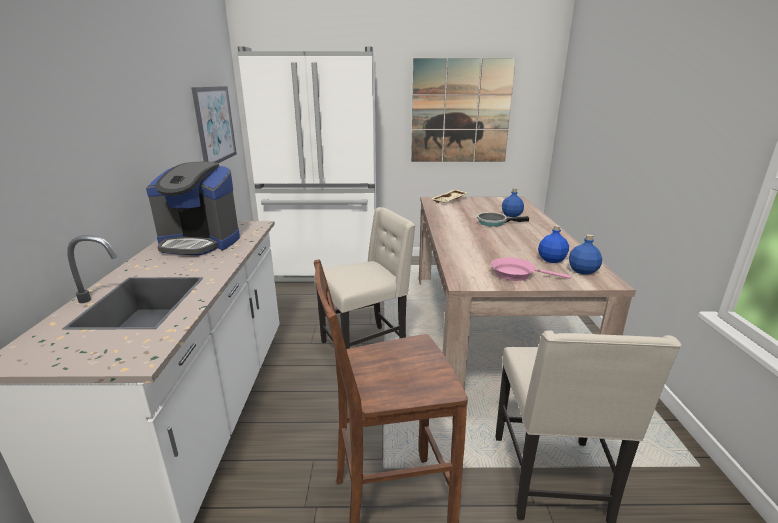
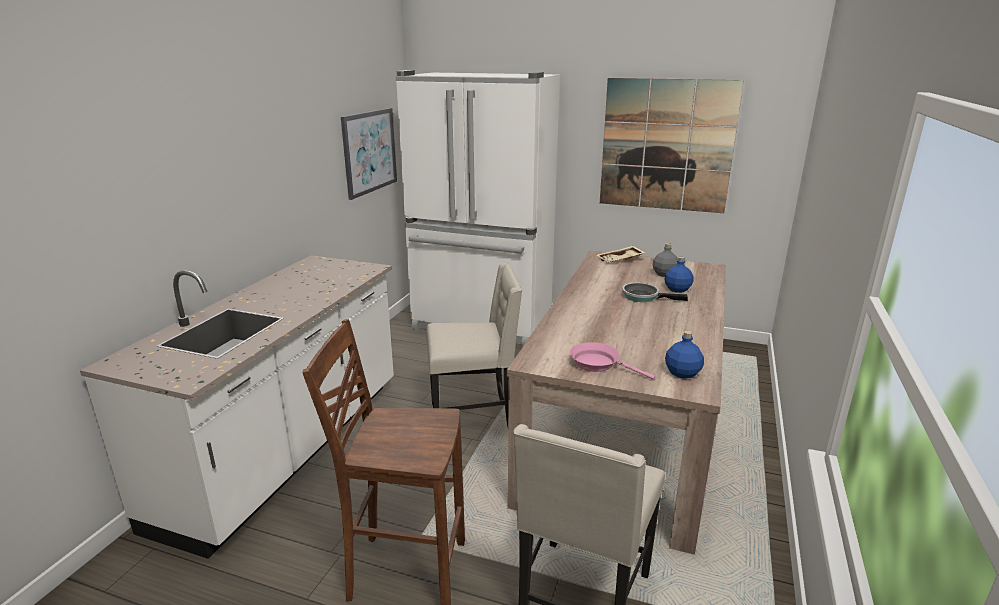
camera: 20 degrees right, 0 degrees up
coffee machine [146,162,240,256] -> none
blue bottle [538,225,569,263] -> none
none -> grey bottle [652,243,678,277]

